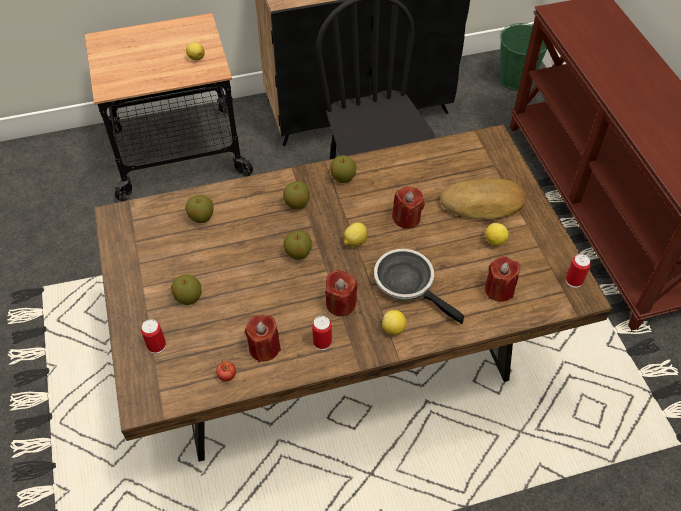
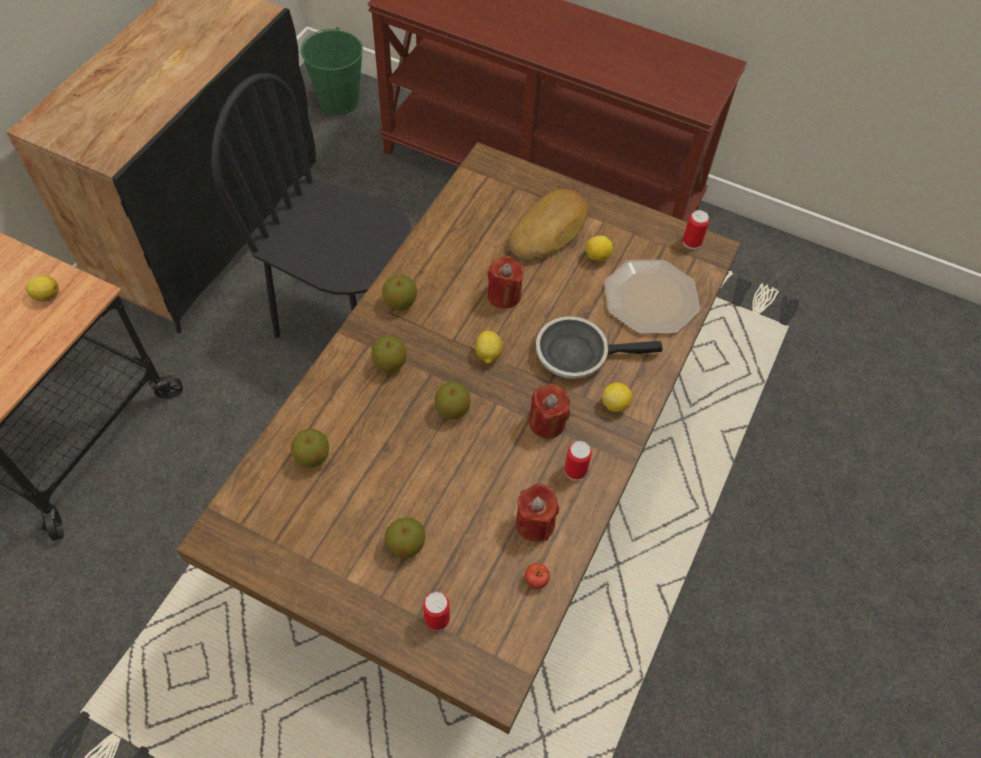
camera: 50 degrees left, 5 degrees up
red candle [485,256,520,302] -> plate [604,260,700,334]

